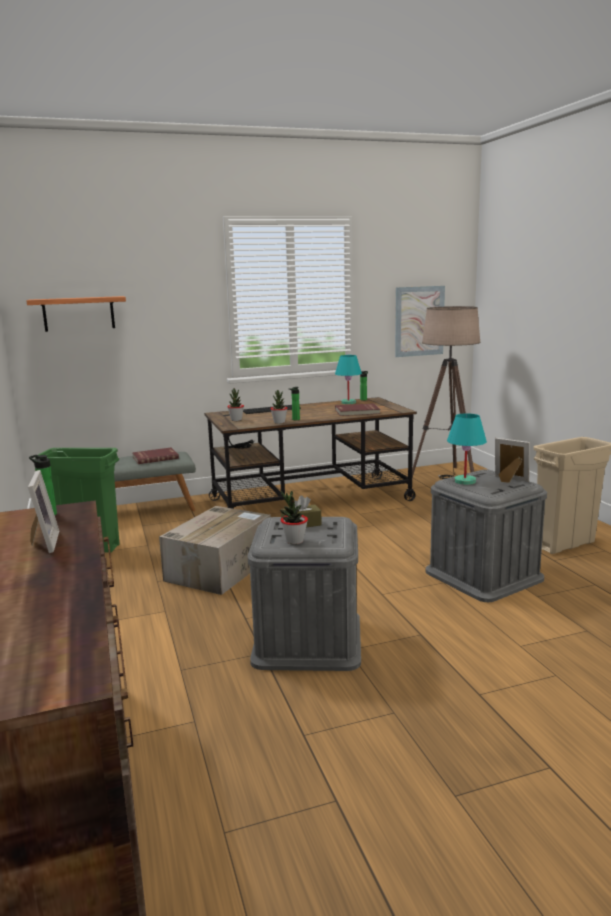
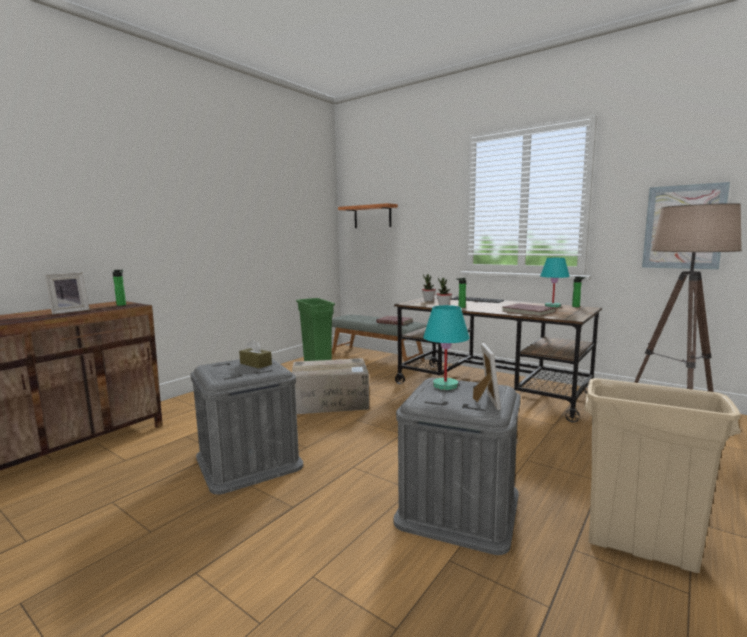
camera: 55 degrees right, 5 degrees down
potted plant [280,491,308,544] -> none

